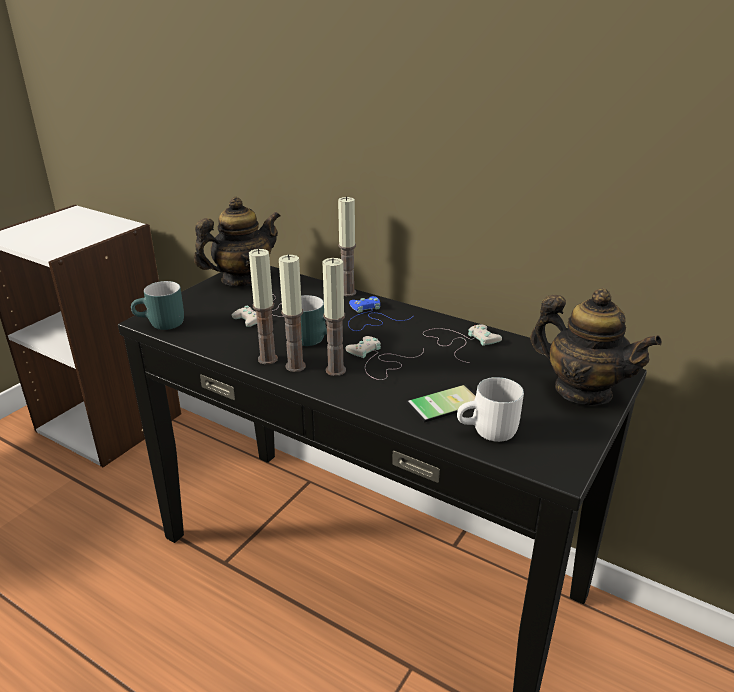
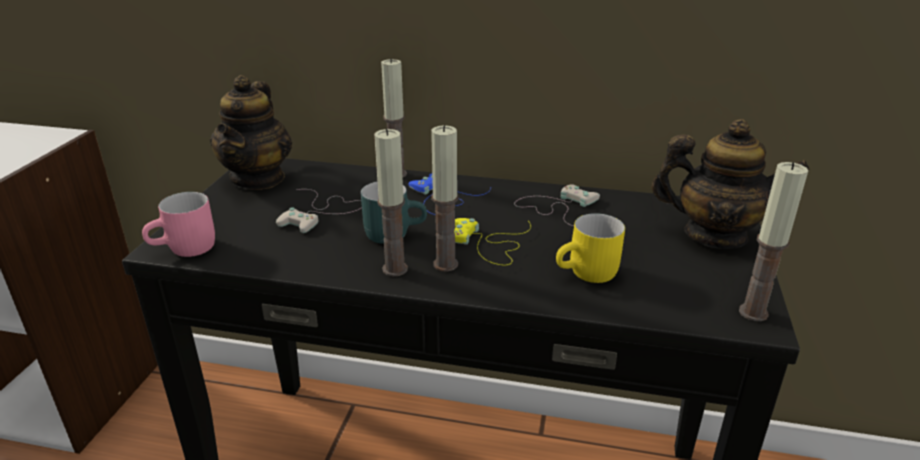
camera: 20 degrees left, 0 degrees up
turquoise mug [131,281,184,330] -> pink mug [142,192,215,257]
teapot [194,197,280,286] -> teapot turned 150 degrees clockwise [210,75,292,190]
candle [249,249,278,364] -> candle moved to [739,162,808,321]
white game controller [345,336,424,380] -> yellow game controller [454,218,531,265]
phone [406,384,476,423] -> yellow mug [556,213,625,283]
white mug [457,377,524,442] -> none

